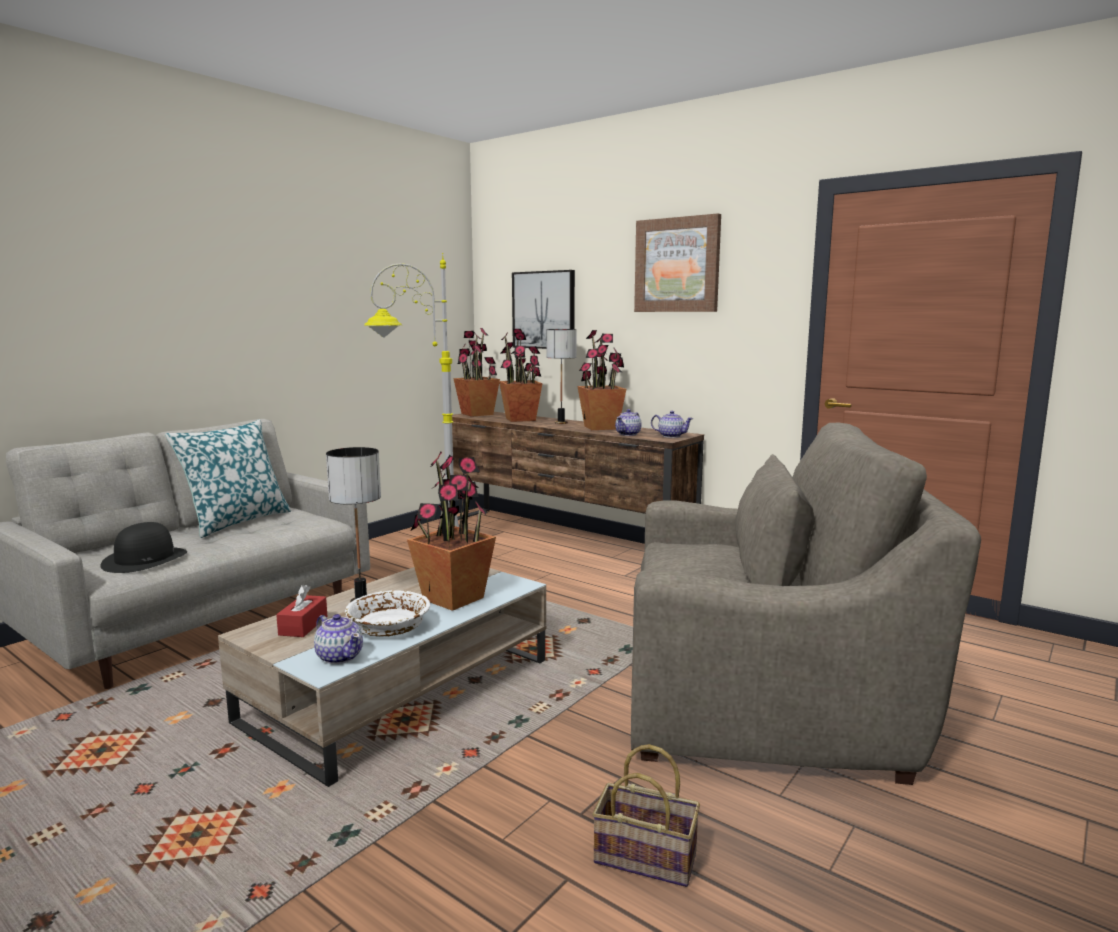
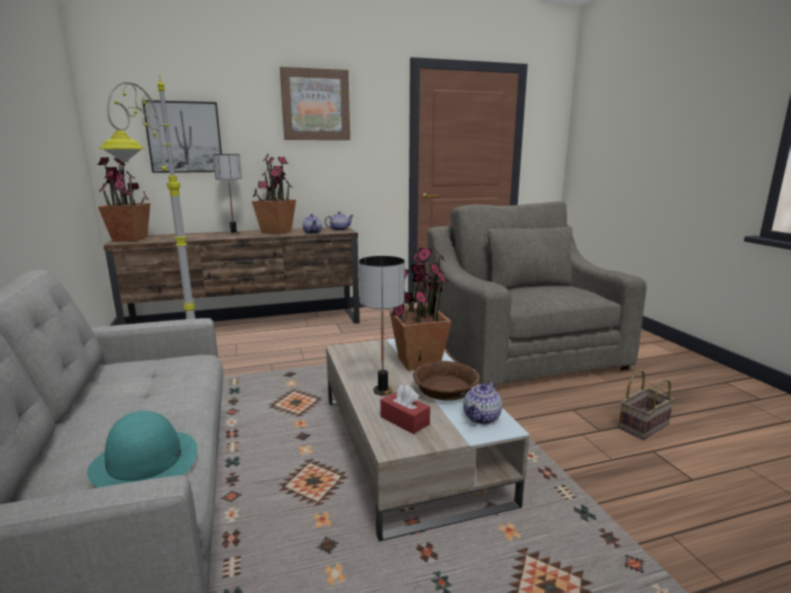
camera: 55 degrees left, 5 degrees up
black hat [100,522,187,573] -> turquoise hat [87,411,198,488]
pillow [165,419,291,538] -> none
teapot [314,614,363,664] -> teapot turned 135 degrees clockwise [463,381,502,424]
white bowl [345,590,430,636] -> brown bowl [413,361,480,401]
potted plant [499,329,542,422] -> none
grey armchair [631,423,981,785] -> grey armchair turned 60 degrees counterclockwise [427,201,647,386]

